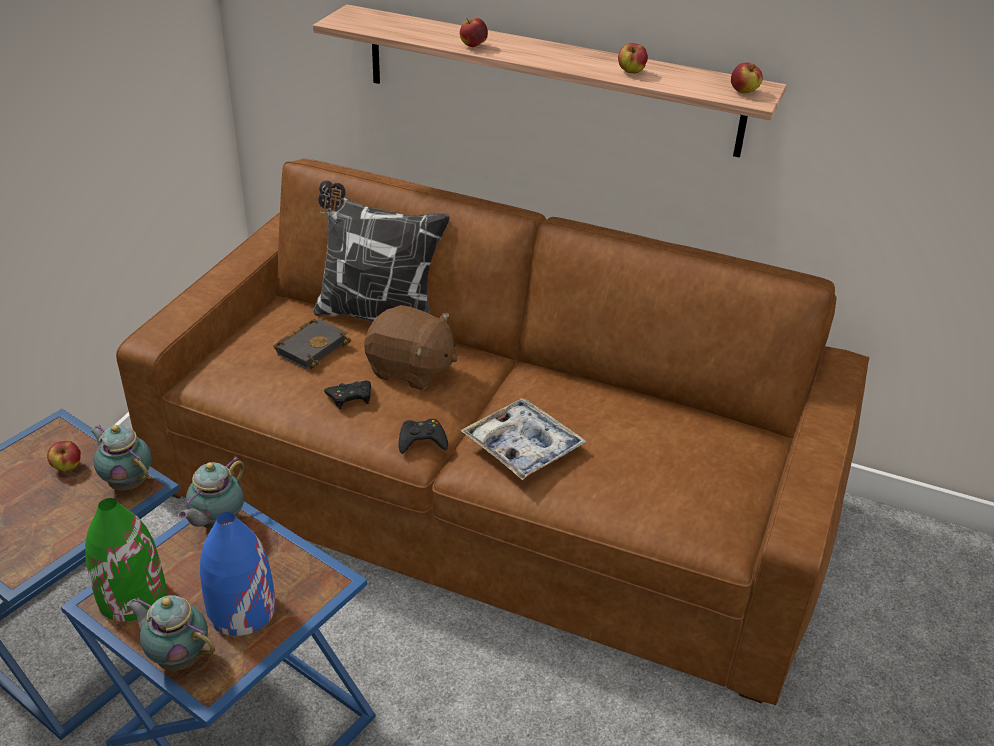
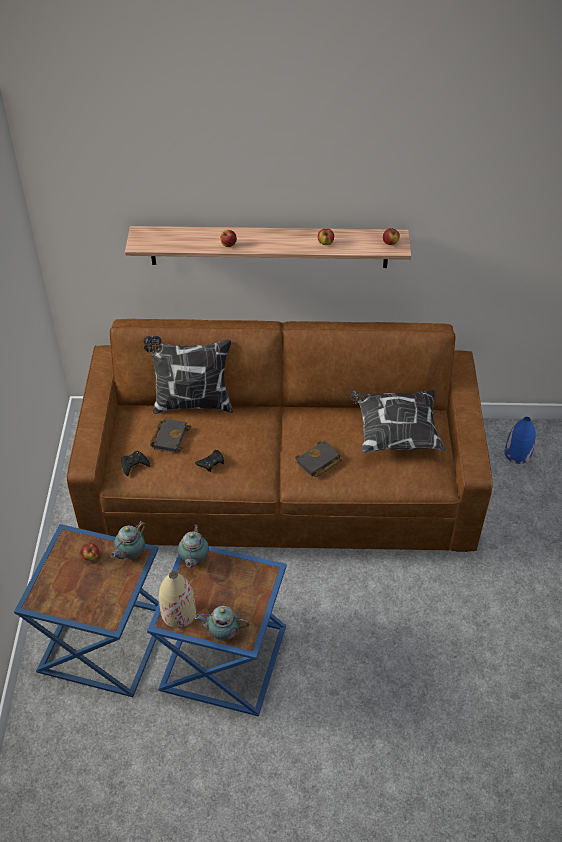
camera: 20 degrees left, 10 degrees up
green vase [85,498,166,621] -> beige vase [159,571,196,628]
teapot [90,424,152,491] -> teapot turned 75 degrees counterclockwise [110,521,146,560]
blue vase [200,512,276,636] -> blue vase moved to [504,417,536,464]
brown plush toy [364,305,458,390] -> none
black game controller [398,419,448,454] -> black game controller moved to [121,451,150,476]
tray [460,398,586,480] -> black book [295,440,342,477]
none -> pillow [350,390,446,453]

